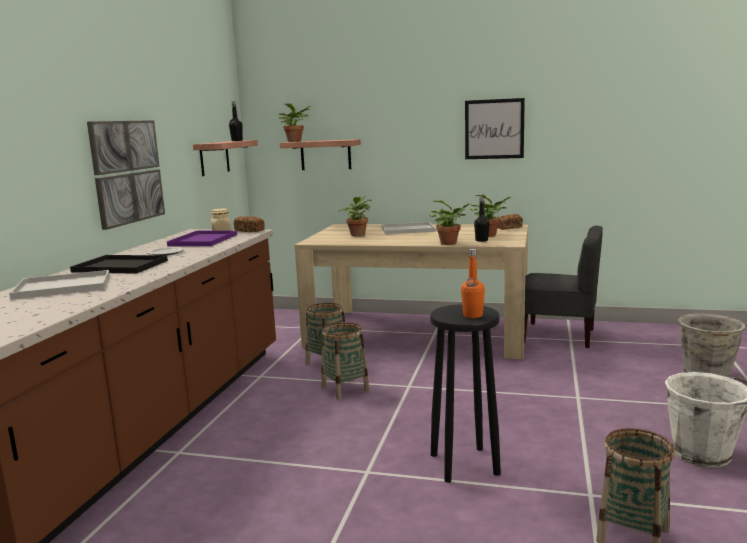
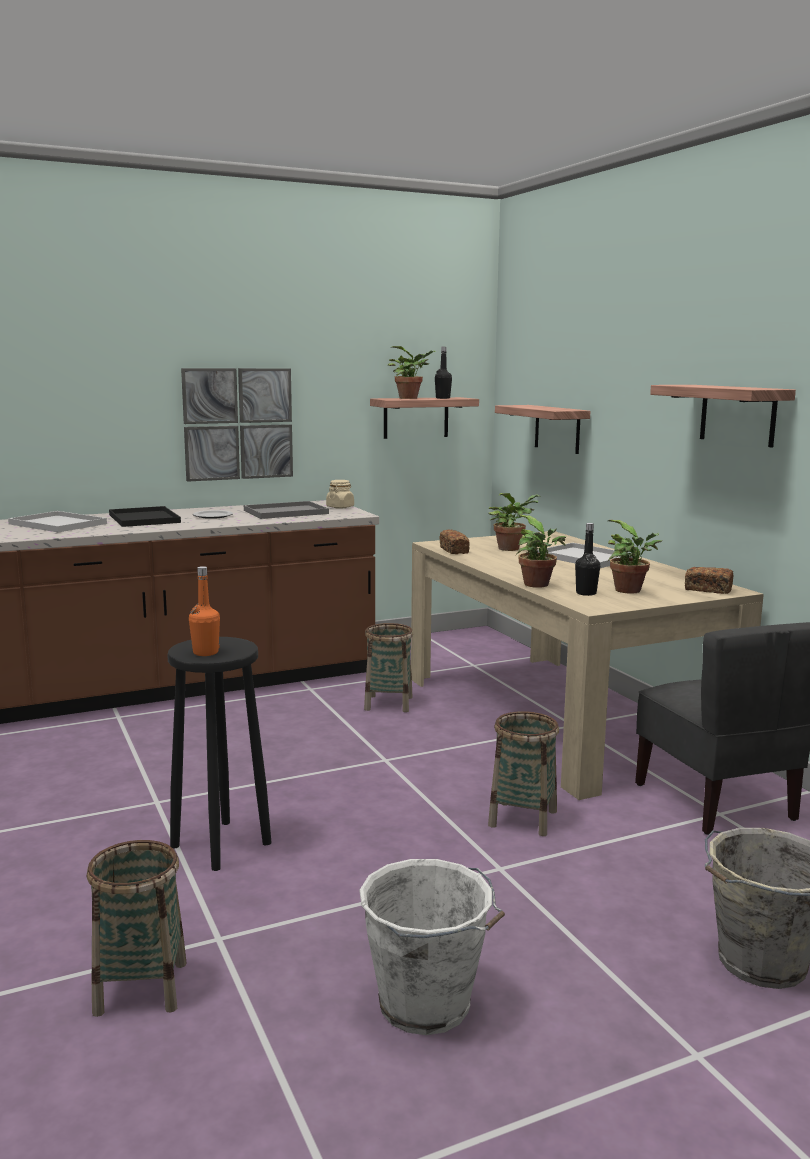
camera: 50 degrees right, 0 degrees up
purple tray [167,230,237,246] -> grey tray [244,501,329,519]
bread [234,216,265,232] -> bread moved to [439,529,470,554]
potted plant [279,103,311,142] -> potted plant moved to [388,346,436,399]
basket [322,322,370,400] -> basket moved to [488,711,559,836]
picture [465,98,525,159] -> shelf [650,385,796,447]

